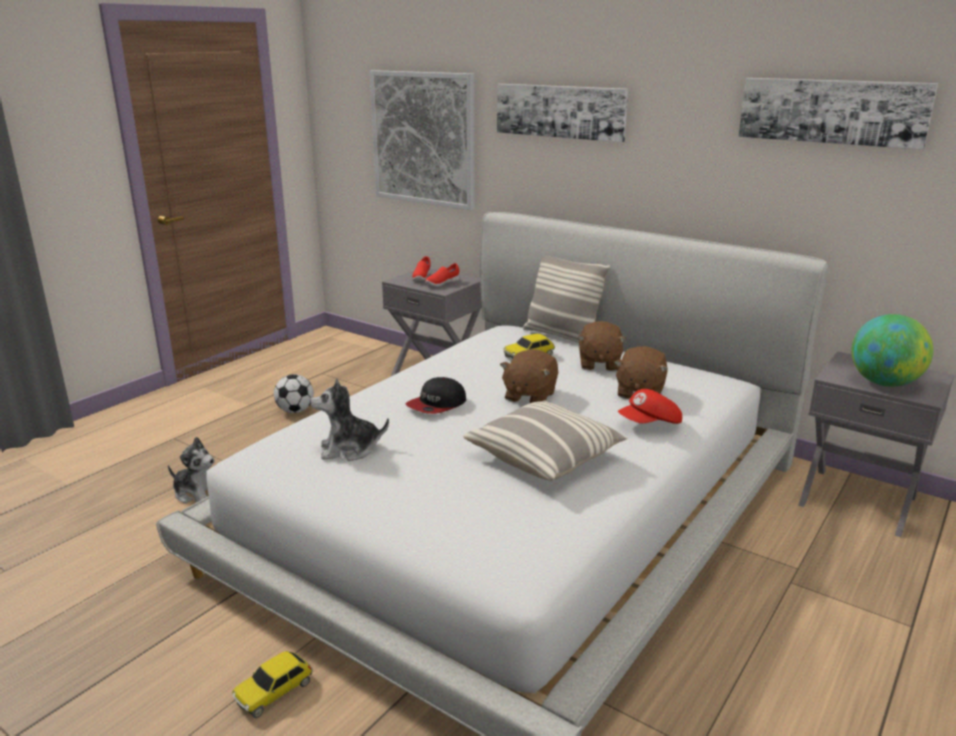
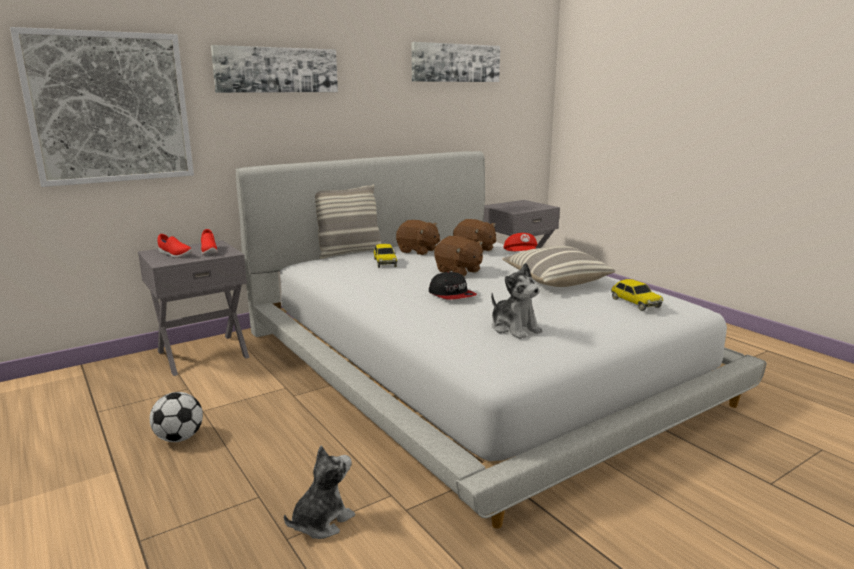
camera: 70 degrees left, 5 degrees down
toy car [232,651,313,718] -> toy car moved to [611,279,663,311]
plush toy [310,379,389,461] -> plush toy turned 45 degrees counterclockwise [491,263,543,339]
globe [851,314,934,387] -> none

